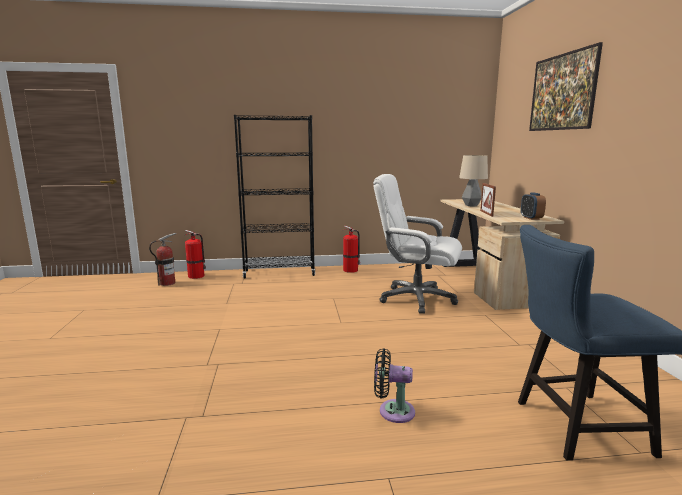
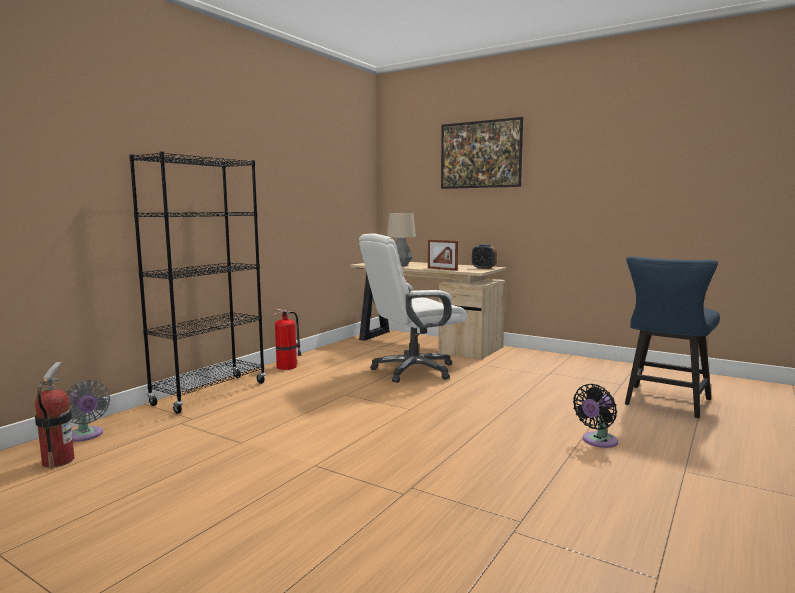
camera: 50 degrees left, 5 degrees down
fire extinguisher [185,230,206,279] -> grey fan [66,380,110,442]

